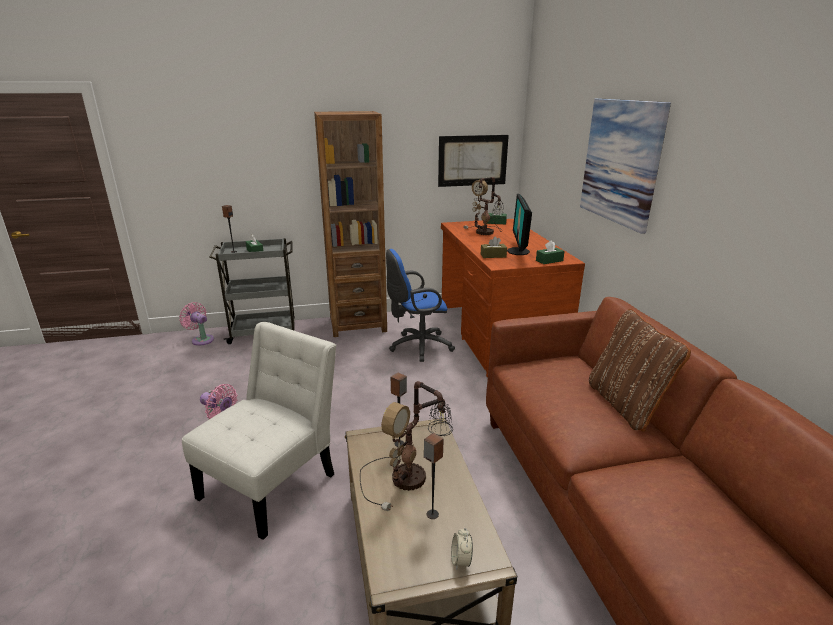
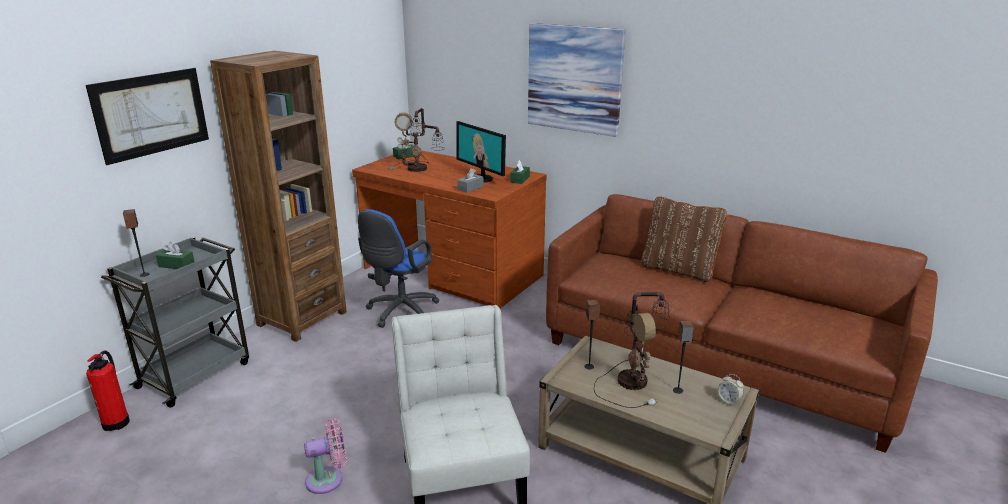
camera: 45 degrees left, 0 degrees up
pink fan [179,302,214,346] -> fire extinguisher [86,351,129,431]
picture [438,135,509,187] -> picture moved to [86,68,209,165]
brown tissue box [481,237,507,258] -> grey tissue box [457,168,483,193]

